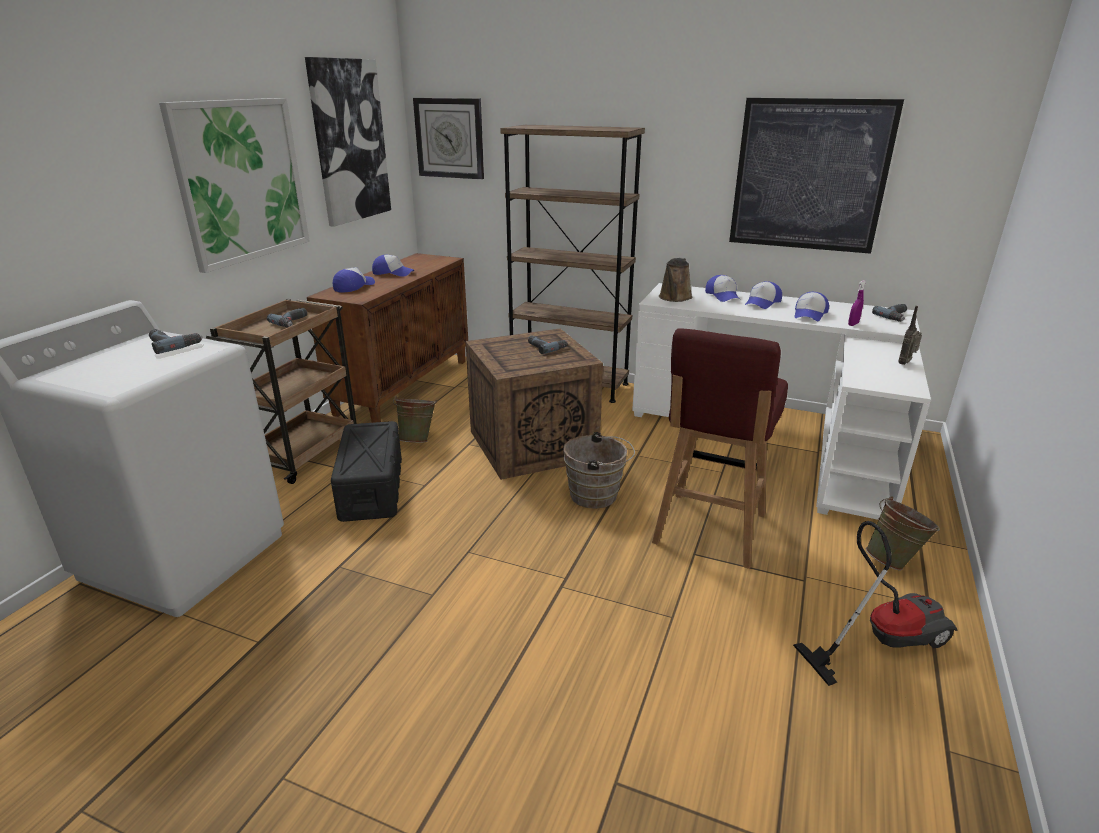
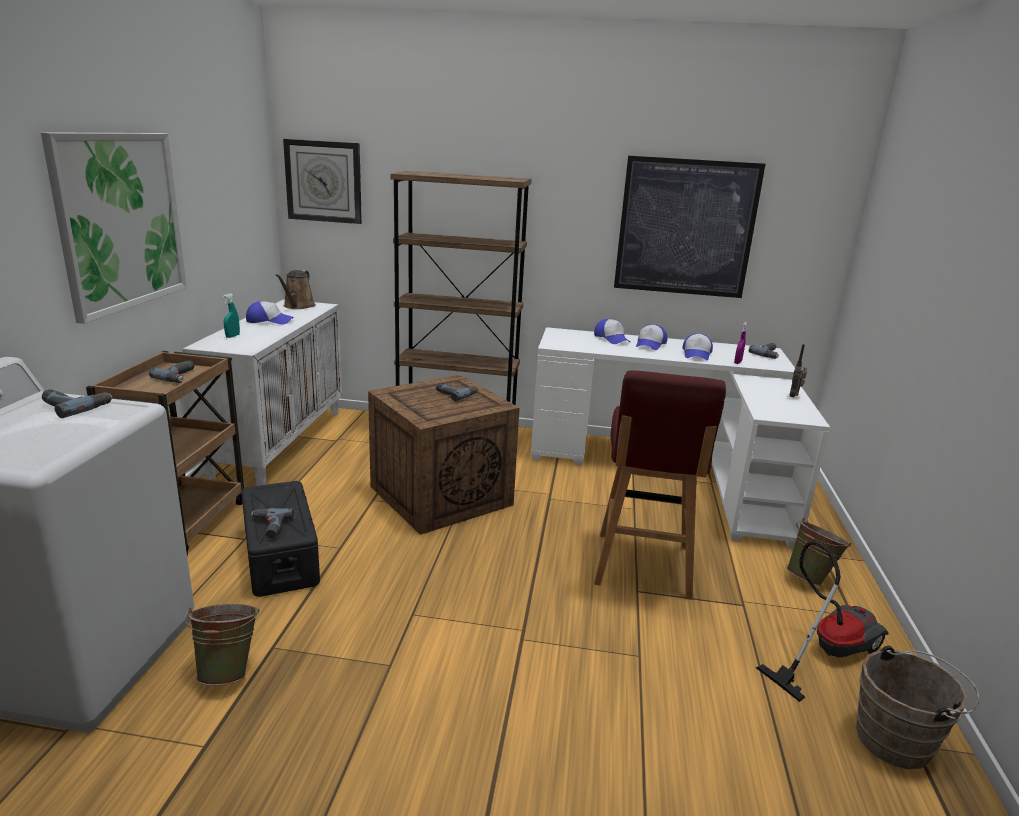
camera: 15 degrees left, 5 degrees down
picture [305,57,391,227] -> none
brown cabinet [307,253,468,423] -> white cabinet [183,299,342,486]
cap [333,267,375,293] -> turquoise spray bottle [223,293,240,338]
green bucket [393,396,437,443] -> green bucket moved to [185,604,259,686]
brown bucket [563,432,635,509] -> brown bucket moved to [856,646,980,769]
brown watering can [659,258,693,302] -> brown watering can moved to [276,270,315,309]
none -> power drill [251,508,294,539]

